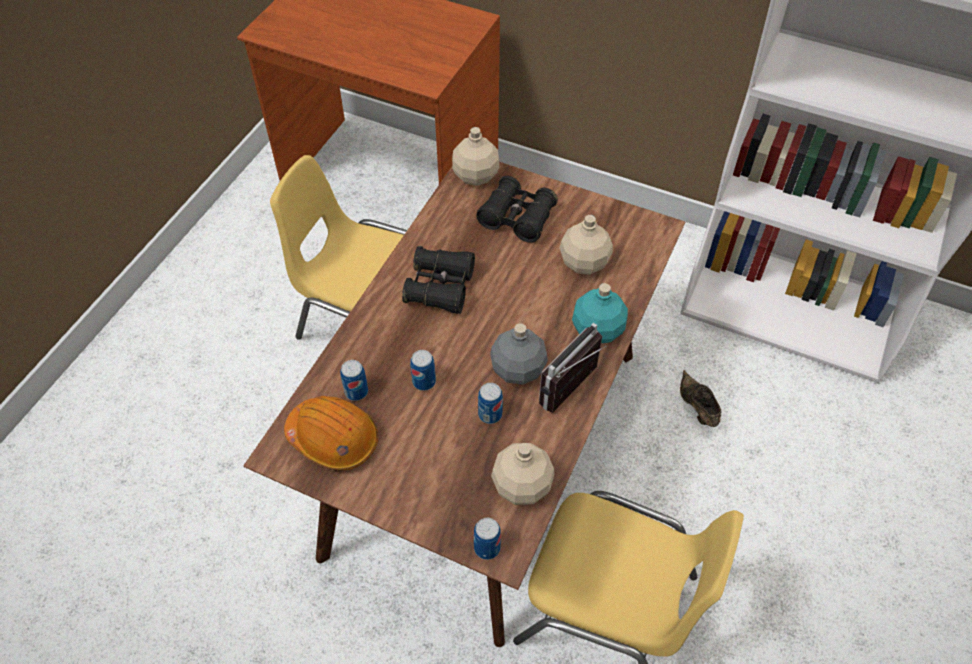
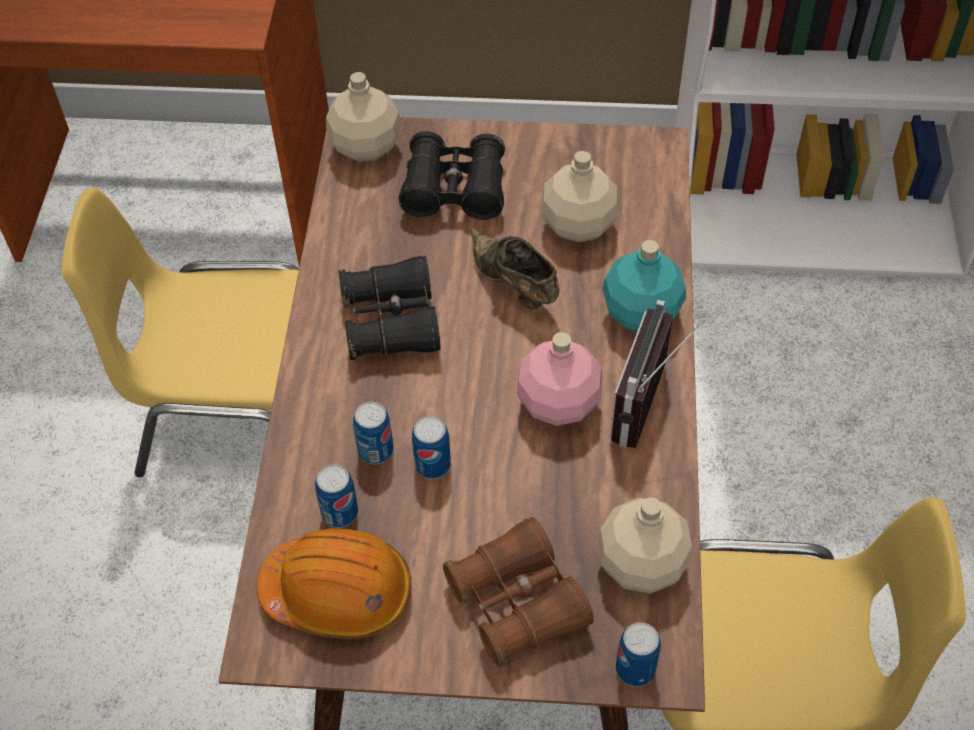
camera: 20 degrees left, 0 degrees up
can [478,383,503,424] -> can moved to [353,402,394,464]
grey bottle [490,323,548,385] -> pink bottle [517,332,602,426]
brown shoe [680,370,721,427] -> brown shoe moved to [471,228,560,309]
none -> brown binoculars [443,517,594,667]

